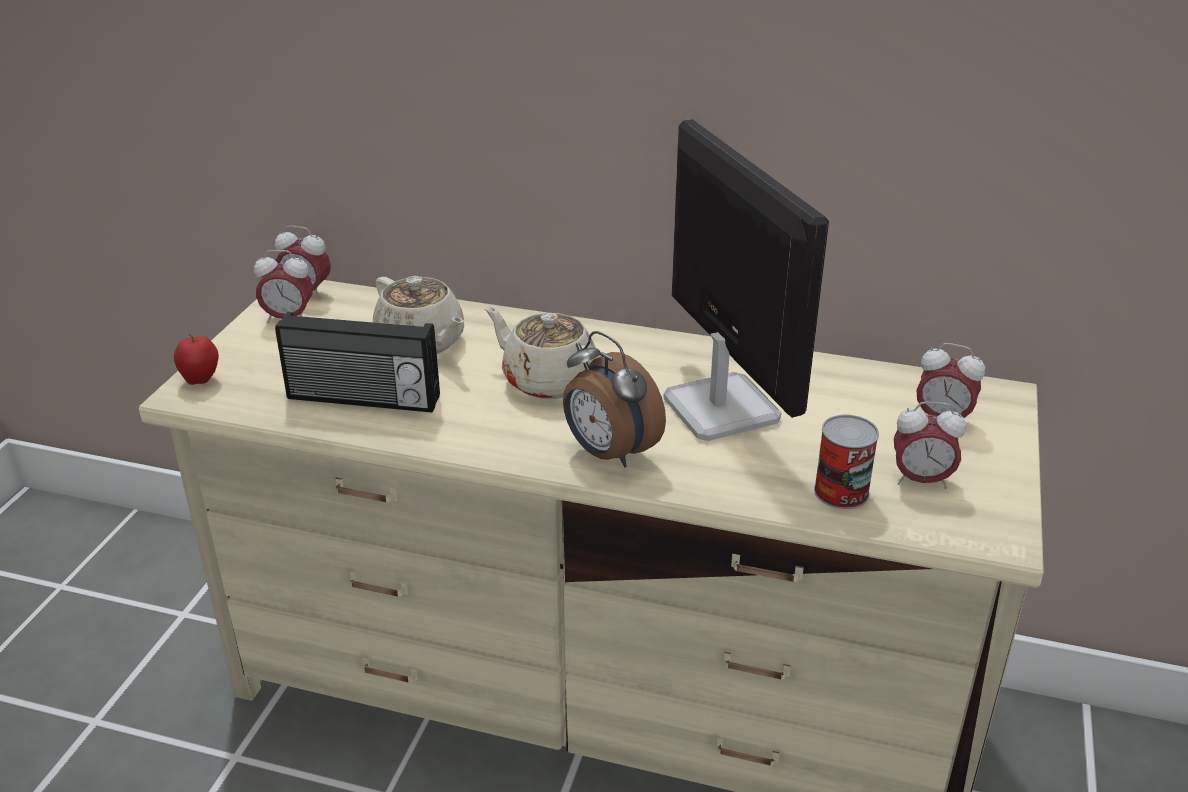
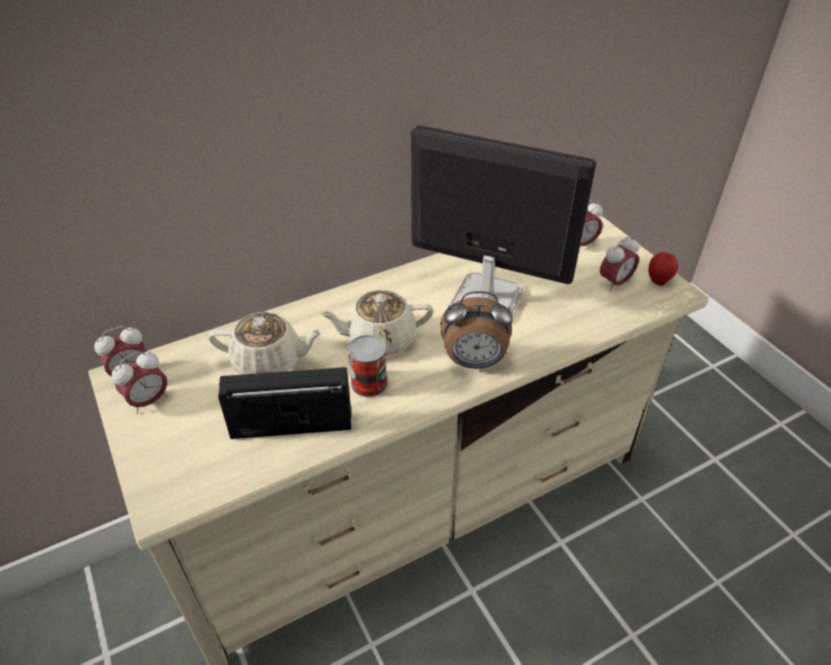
camera: 45 degrees left, 10 degrees up
apple [174,334,219,385] -> apple moved to [649,252,678,286]
radio [275,312,440,412] -> radio turned 150 degrees counterclockwise [218,367,351,439]
can [814,415,879,509] -> can moved to [348,335,387,397]

